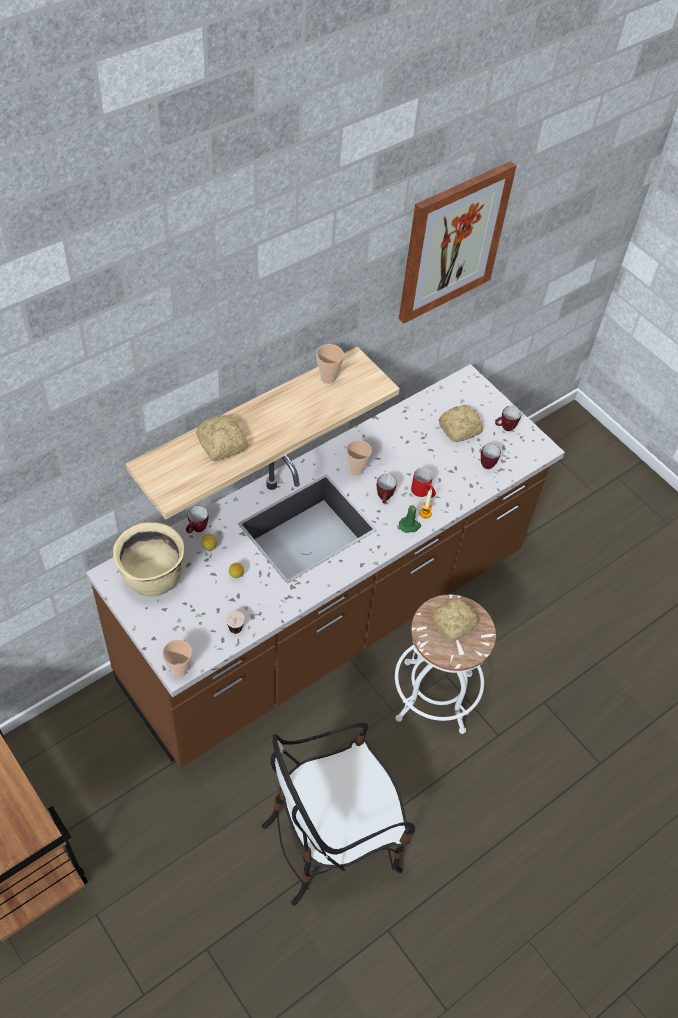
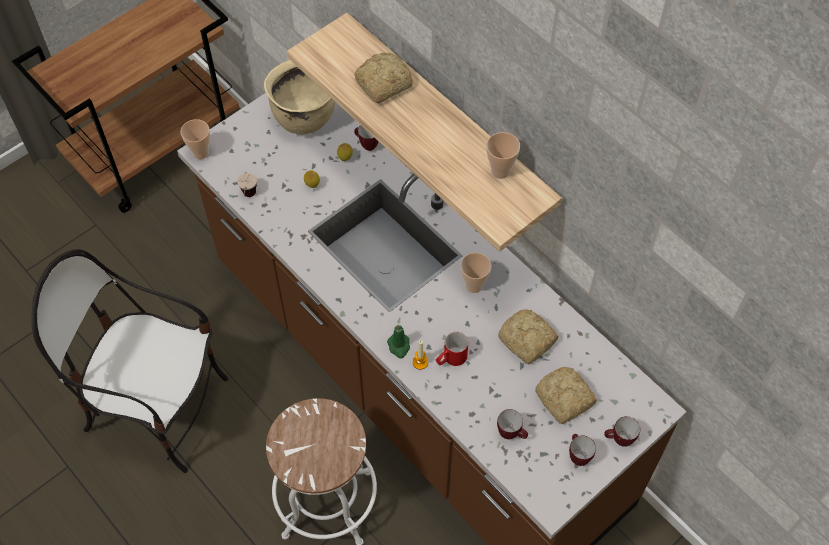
camera: 90 degrees right, 5 degrees up
chair [262,723,415,906] -> chair turned 45 degrees counterclockwise [32,249,228,473]
mug [376,474,397,503] -> mug moved to [604,416,640,447]
picture [399,161,517,324] -> none
bread [430,597,478,642] -> bread moved to [498,309,558,365]

